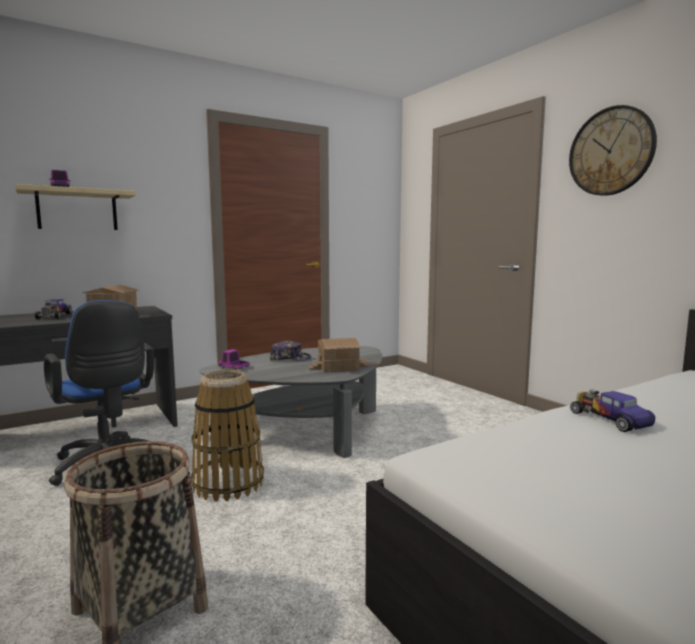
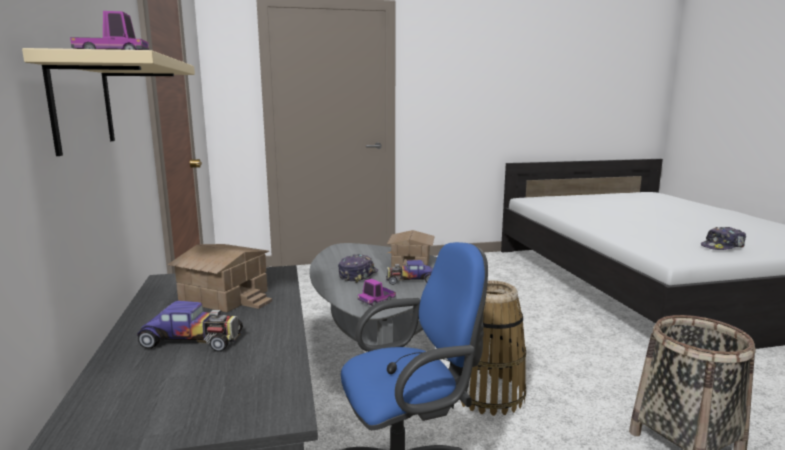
camera: 70 degrees left, 5 degrees up
wall clock [569,105,657,196] -> none
toy car [570,390,655,432] -> toy car moved to [386,260,433,285]
none -> cap [701,227,746,250]

